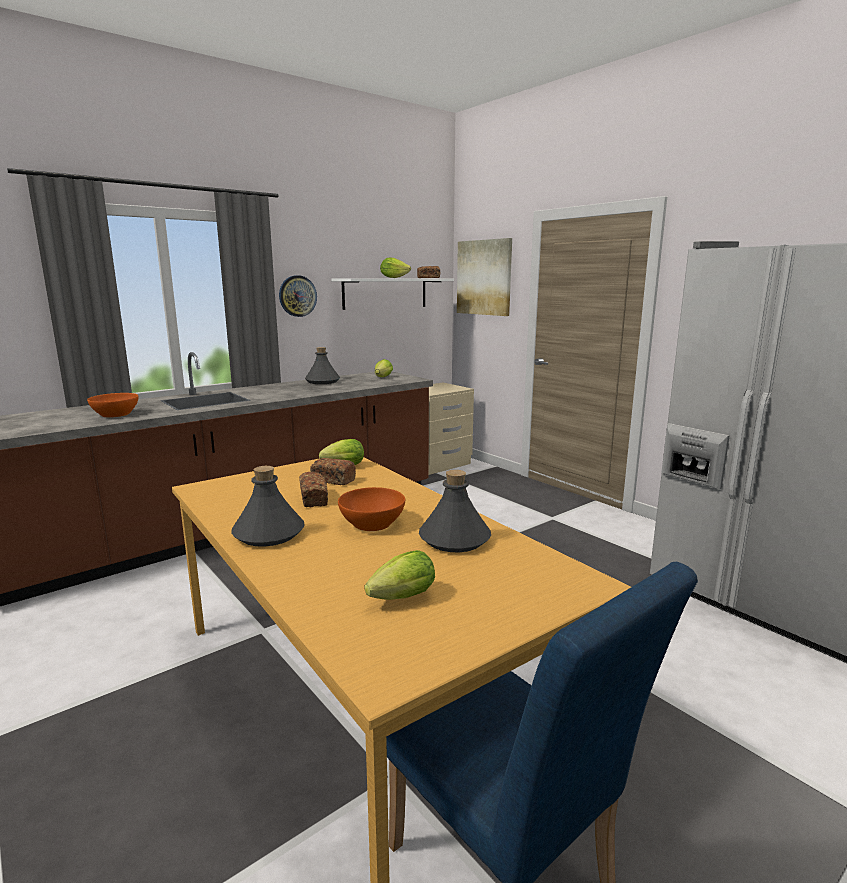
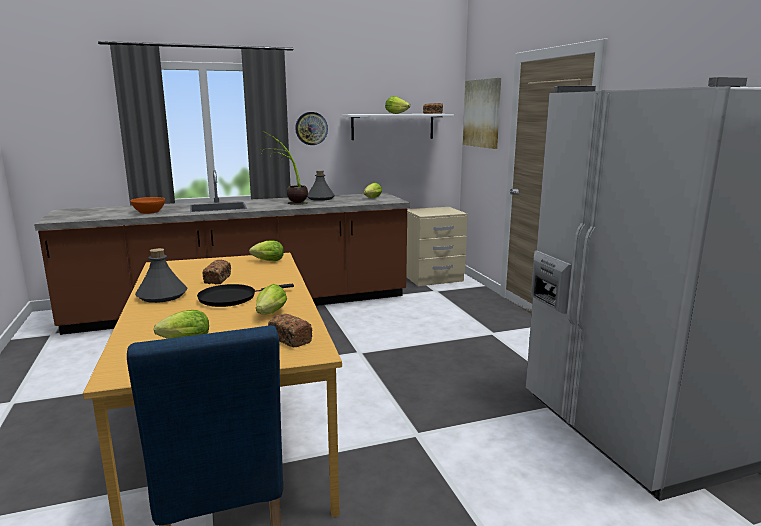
camera: 20 degrees right, 0 degrees up
bread [310,458,356,485] -> bread moved to [268,314,312,347]
orange bowl [338,487,405,531] -> black frying pan [197,284,294,307]
grey bottle [419,470,491,552] -> lettuce [256,284,287,315]
none -> potted plant [260,131,308,205]

